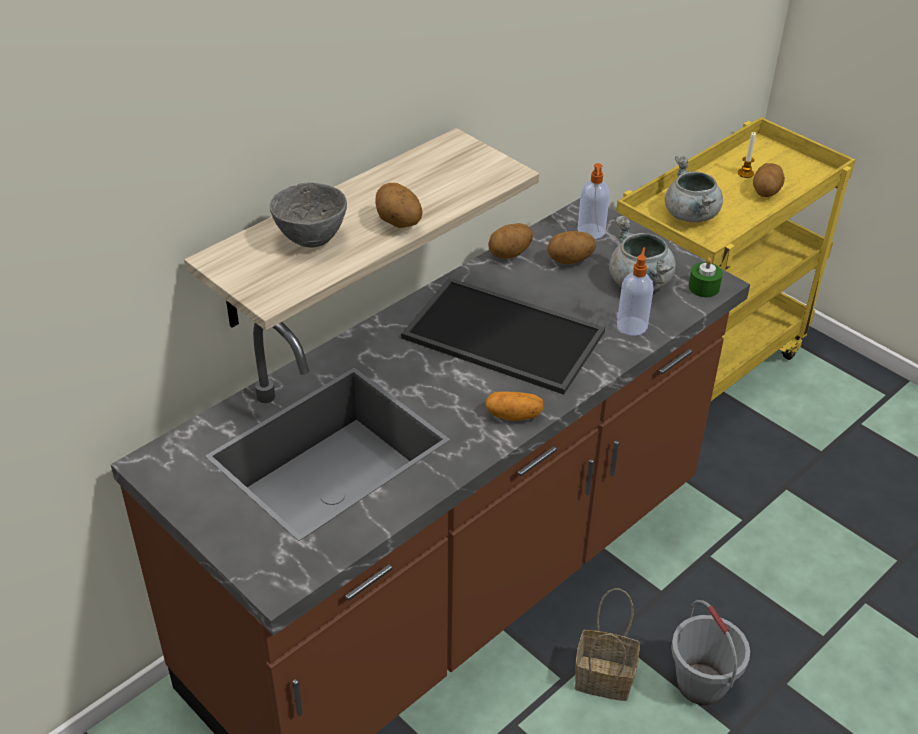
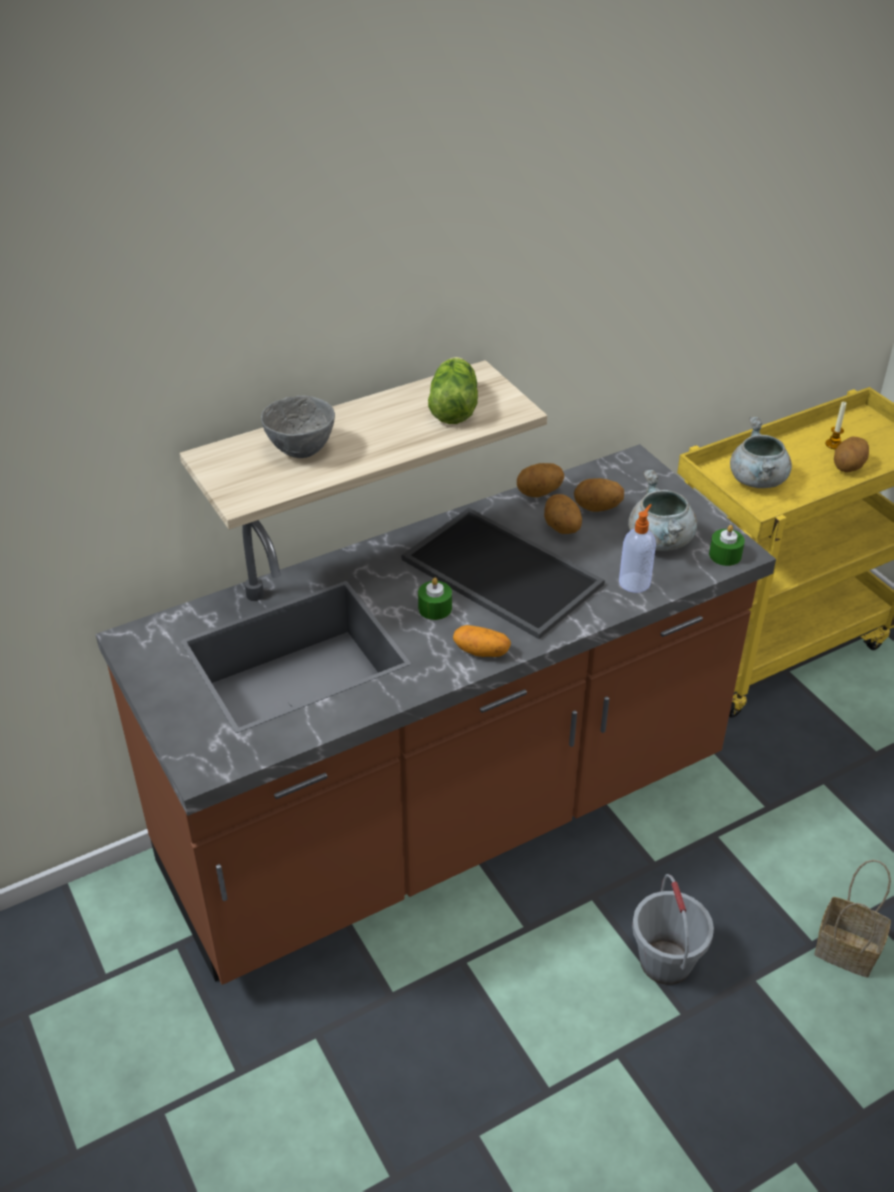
camera: 15 degrees right, 0 degrees up
potato [375,183,422,228] -> potato moved to [544,494,582,534]
basket [575,588,640,701] -> basket moved to [814,860,891,977]
soap dispenser [577,163,610,239] -> none
none -> green candle [418,577,452,620]
none -> lettuce [428,357,478,424]

